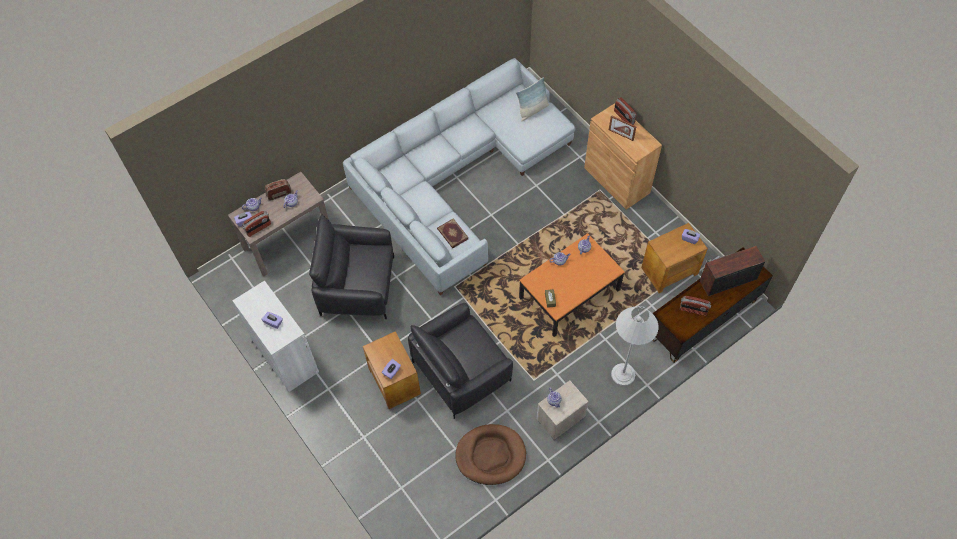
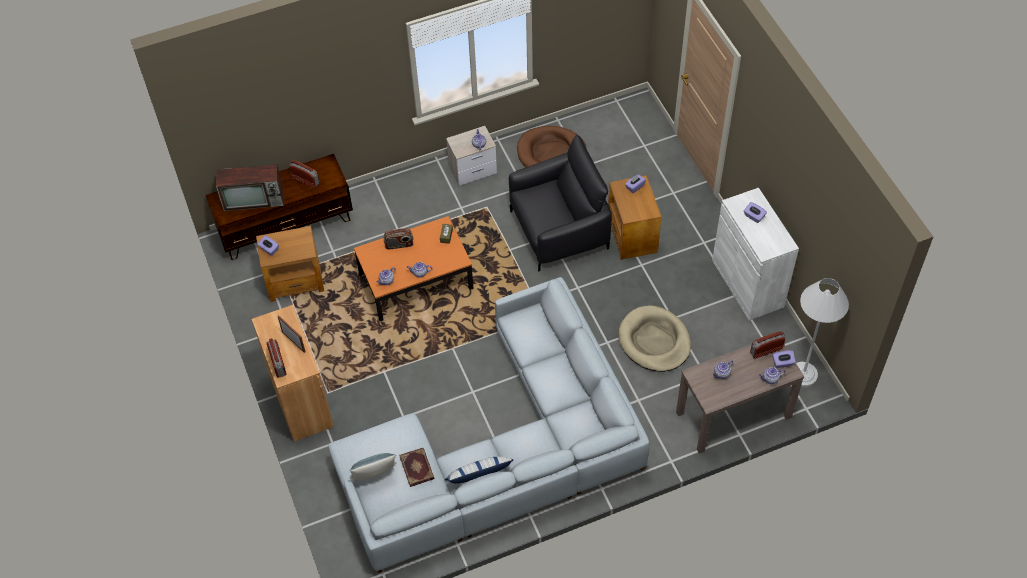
camera: 165 degrees left, 5 degrees down
radio [265,179,292,201] -> radio moved to [384,228,413,249]
black armchair [309,214,394,319] -> beige dog bed [618,305,691,372]
book [437,218,469,248] -> book moved to [399,448,434,487]
white floor lamp [611,306,658,386] -> white floor lamp moved to [796,278,849,386]
none -> pillow [445,456,513,484]

